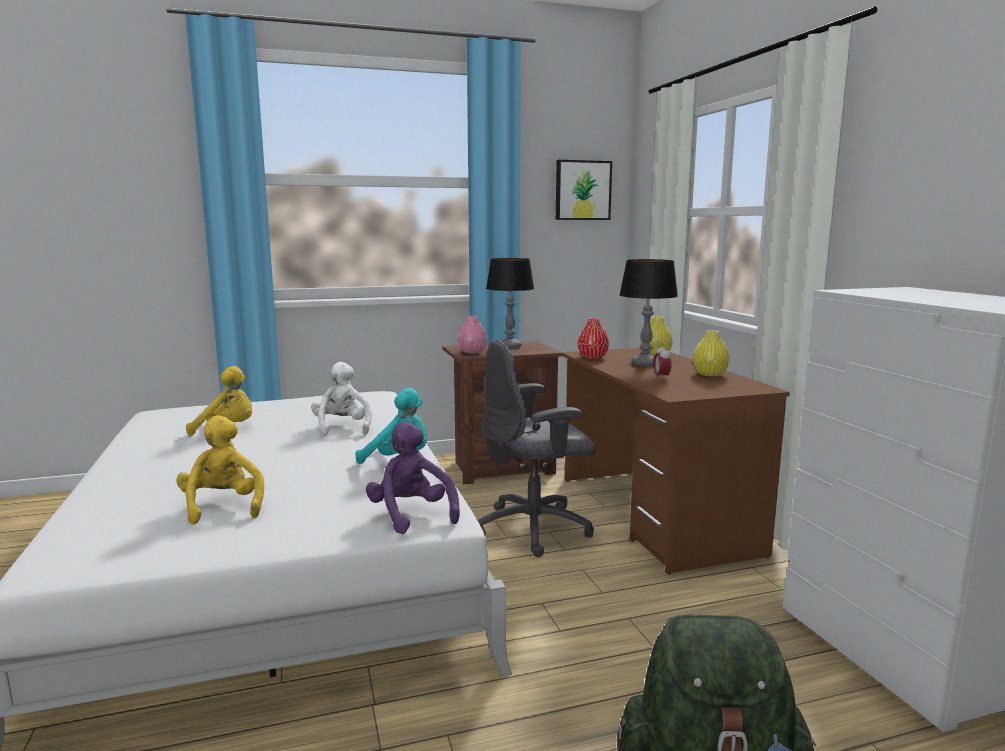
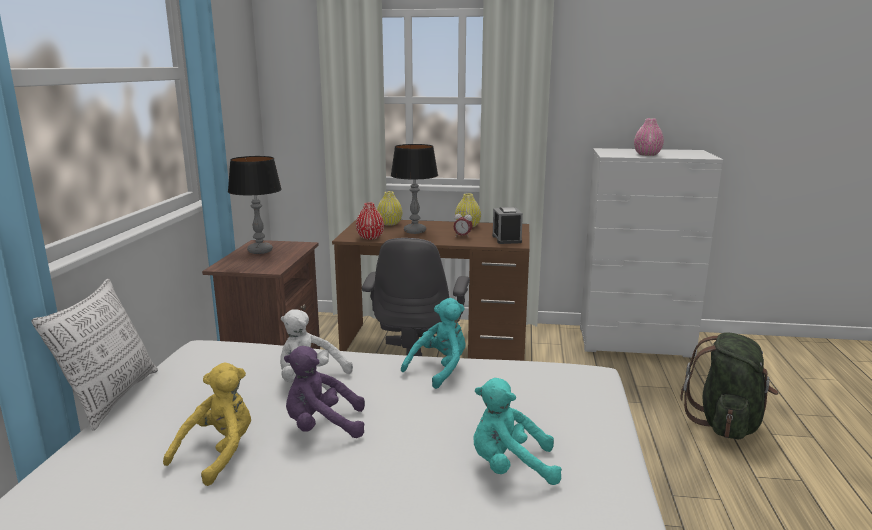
camera: 65 degrees left, 5 degrees up
yellow plush toy [176,415,265,524] -> turquoise plush toy [473,378,562,485]
purple plush toy [366,422,460,534] -> purple plush toy moved to [284,346,365,438]
pink vase [458,316,487,354] -> pink vase moved to [634,118,664,156]
picture [556,160,612,220] -> none
none -> pillow [31,279,158,431]
none -> alarm clock [492,207,523,244]

